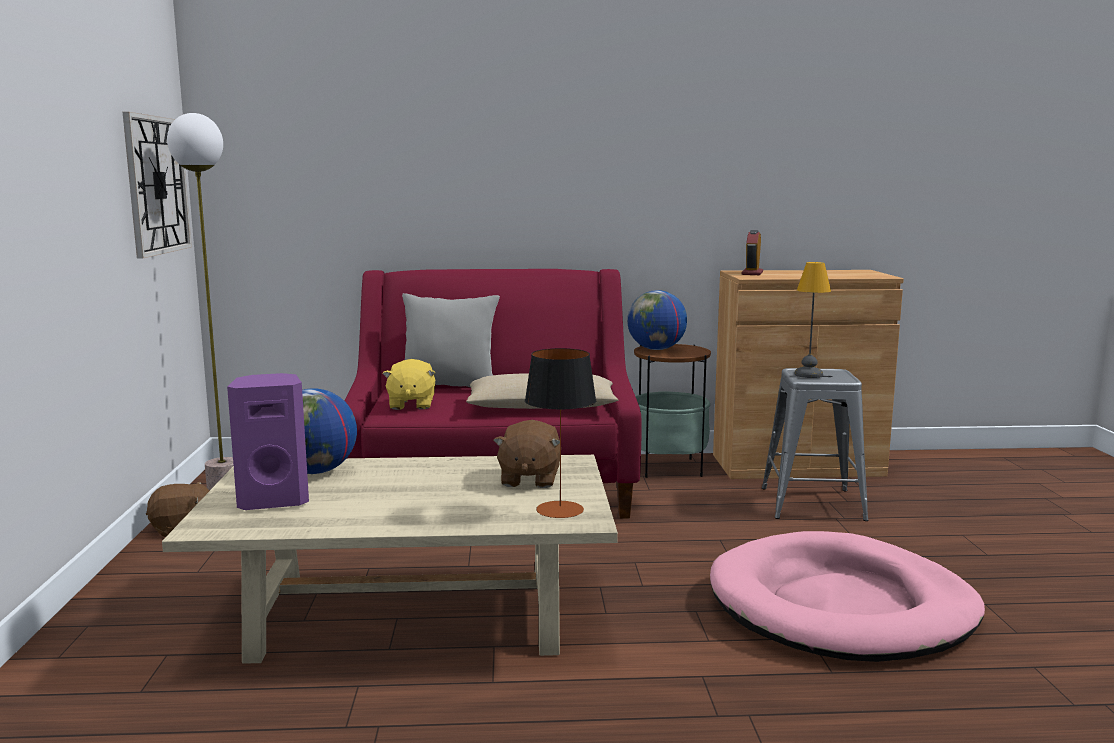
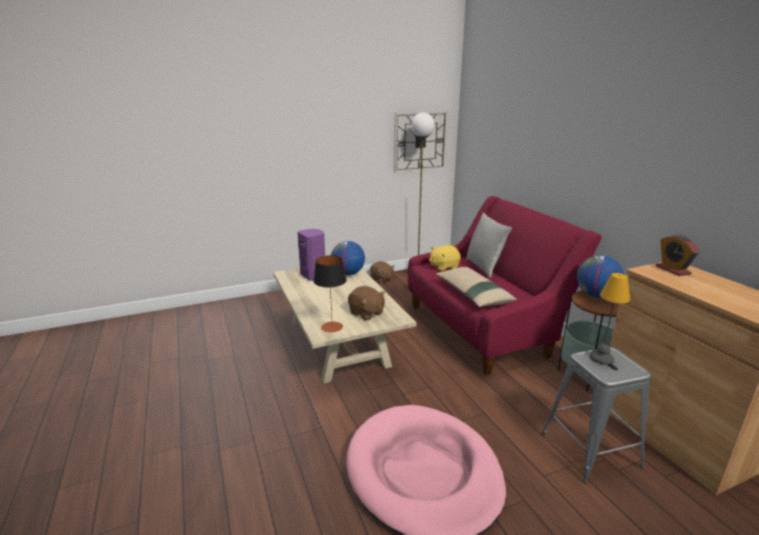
camera: 70 degrees right, 10 degrees up
brown plush toy [493,420,560,488] -> brown plush toy turned 120 degrees counterclockwise [348,286,385,320]
alarm clock [741,230,763,275] -> alarm clock turned 105 degrees counterclockwise [656,234,700,276]

